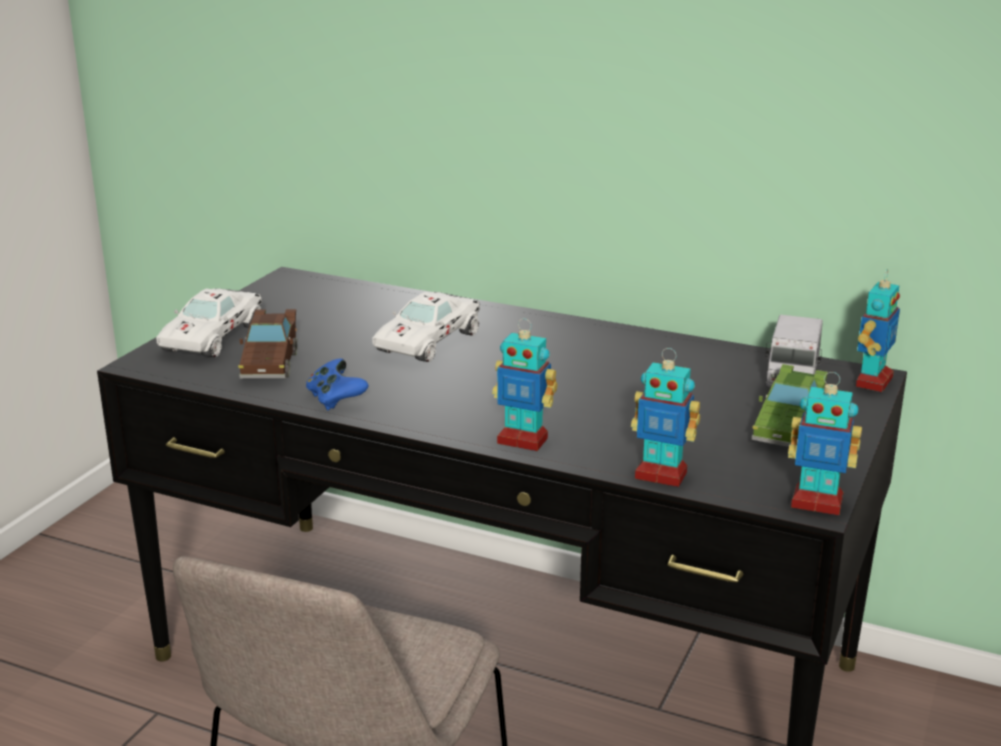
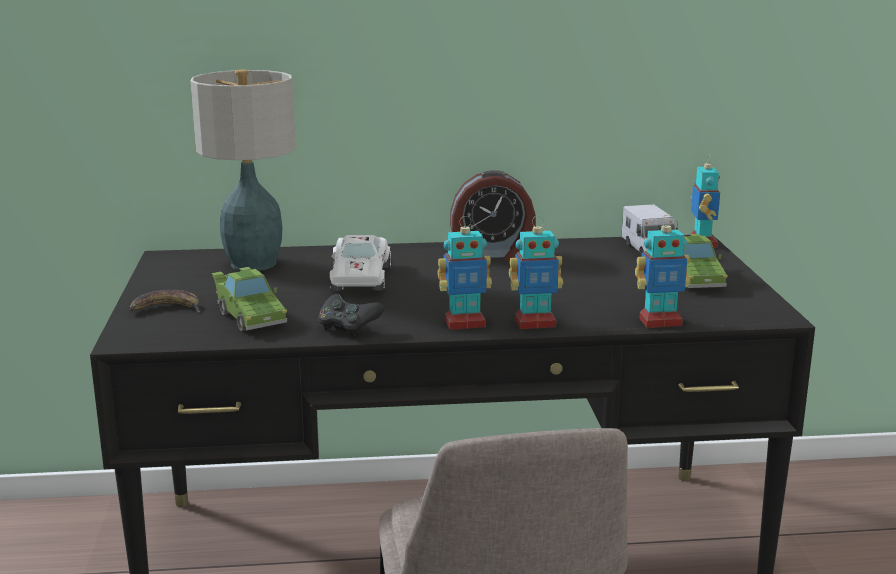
camera: 30 degrees left, 5 degrees down
white toy car [156,288,262,357] -> banana [129,289,201,313]
brown toy car [238,309,297,378] -> green toy car [212,267,287,331]
blue game controller [306,358,369,410] -> black game controller [318,294,384,337]
toy robot [788,372,862,516] -> toy robot moved to [438,216,492,330]
none -> table lamp [190,69,296,271]
none -> alarm clock [450,170,536,260]

